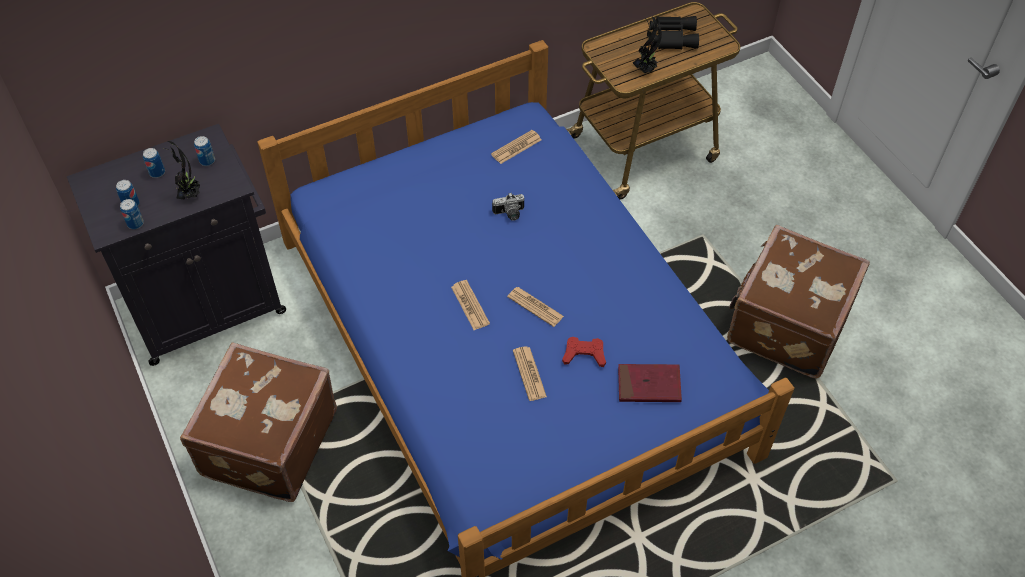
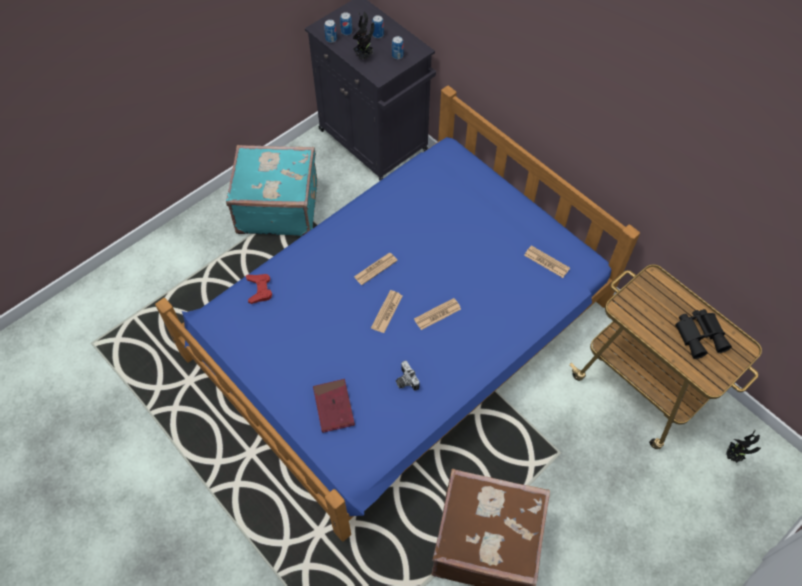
camera: 75 degrees right, 5 degrees up
brown suitcase [180,343,337,502] -> turquoise suitcase [226,145,317,236]
camera [492,193,524,221] -> camera moved to [396,361,420,391]
newspaper [513,347,547,401] -> newspaper moved to [414,298,461,330]
red game controller [562,337,606,367] -> red game controller moved to [246,274,272,304]
potted plant [633,16,662,73] -> potted plant moved to [726,430,761,463]

